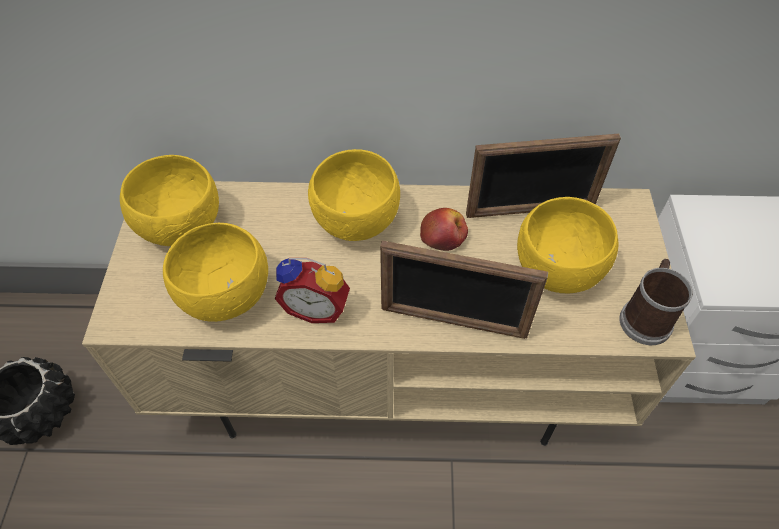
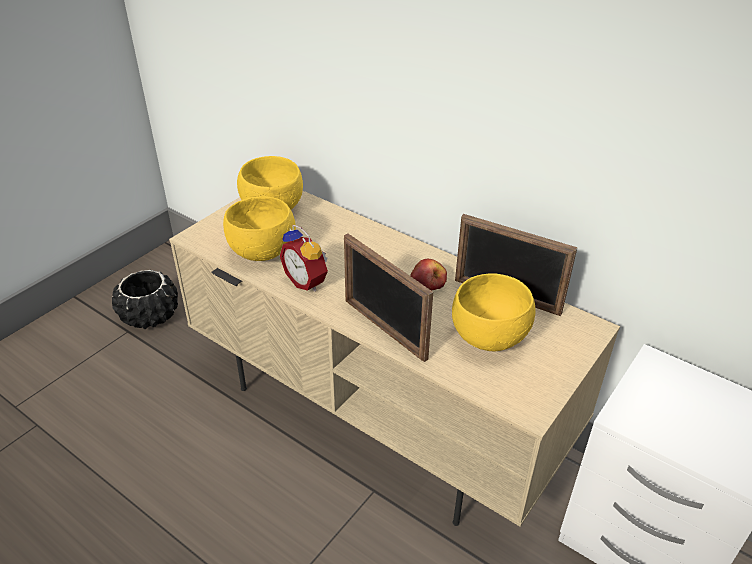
camera: 35 degrees right, 15 degrees down
yellow bowl [308,149,400,241] -> none
mug [619,259,693,345] -> none

